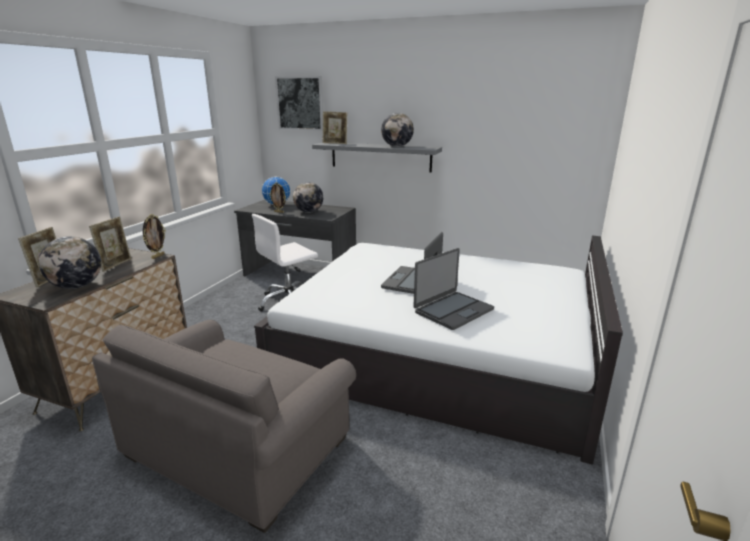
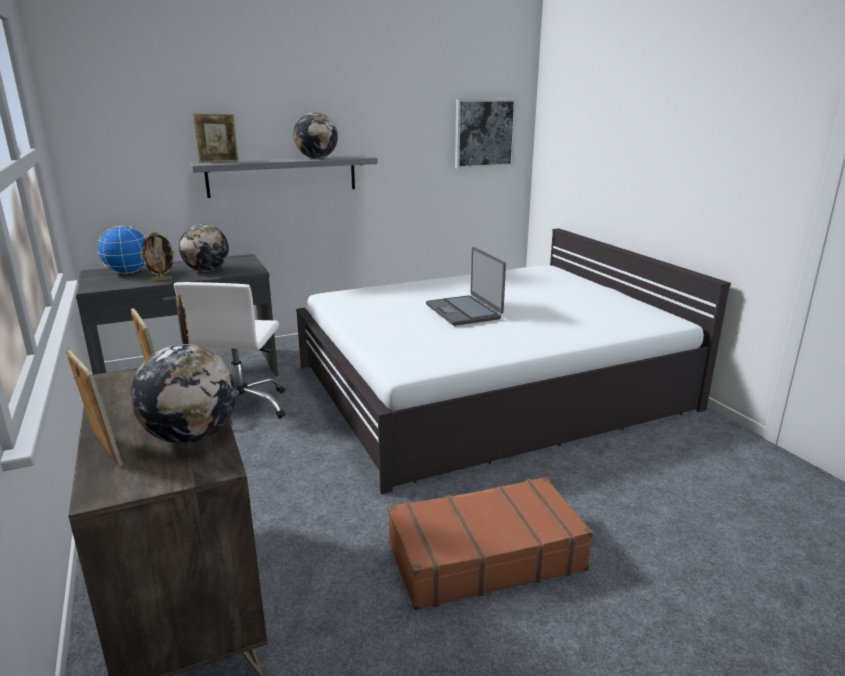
camera: 45 degrees left, 0 degrees up
grey armchair [92,320,356,533] -> brown suitcase [388,477,593,610]
picture [275,76,323,131] -> picture moved to [455,99,516,169]
laptop [414,248,494,330] -> none

